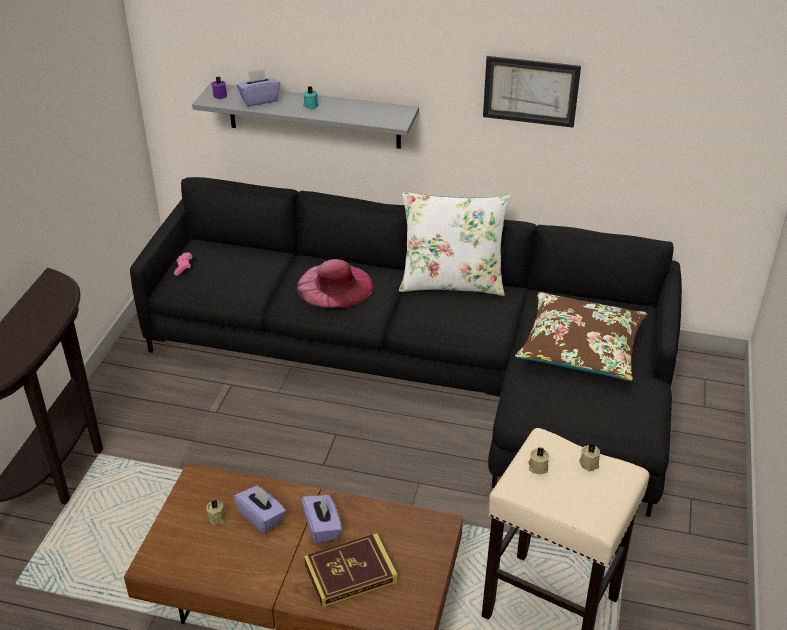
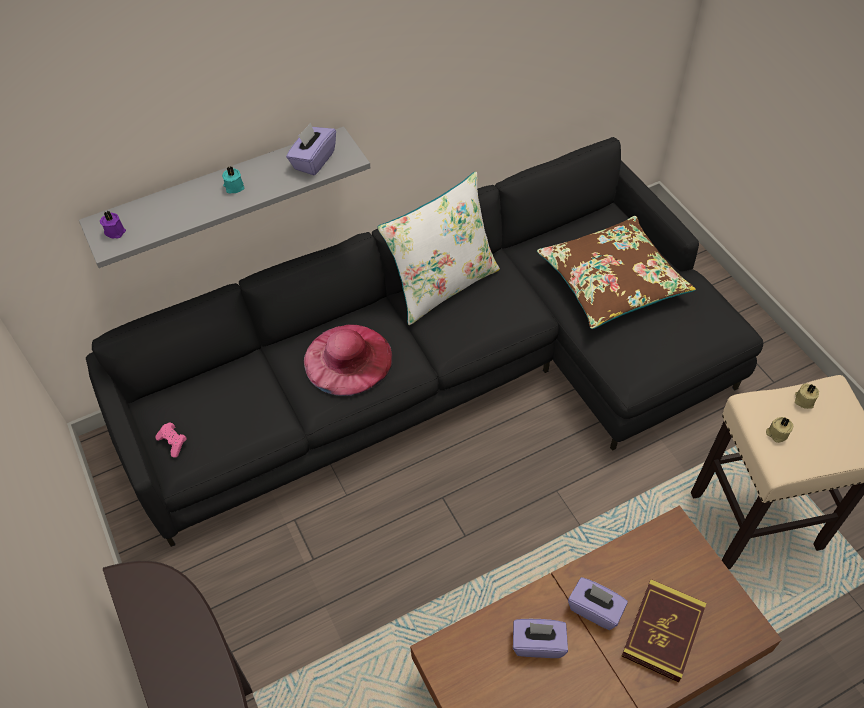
camera: 40 degrees left, 15 degrees up
beige candle [206,500,225,525] -> none
purple tissue box [237,69,280,106] -> purple tissue box moved to [286,122,336,175]
picture [483,56,581,128] -> none

